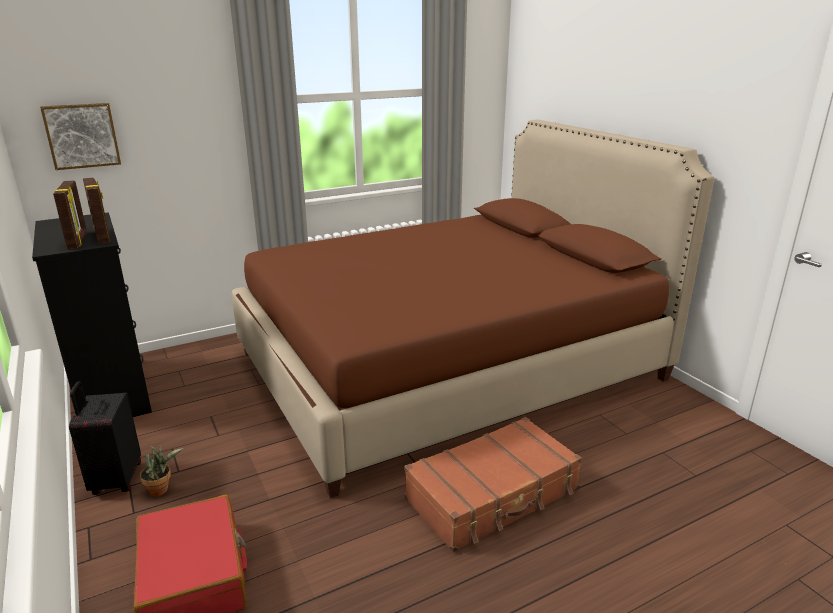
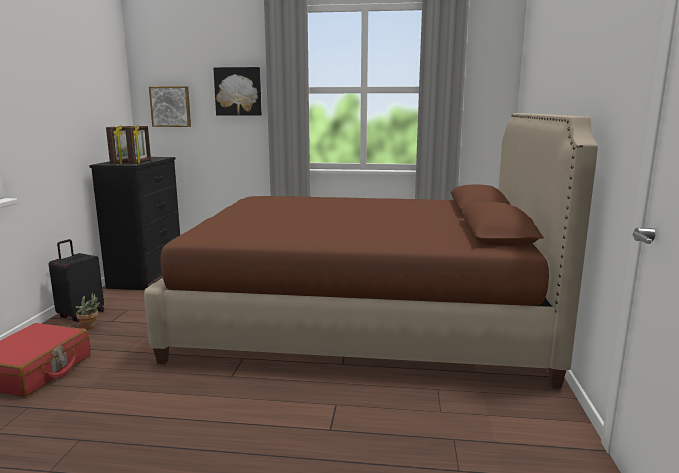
camera: 35 degrees right, 10 degrees down
brown suitcase [405,417,582,552] -> none
none -> picture [213,67,262,116]

